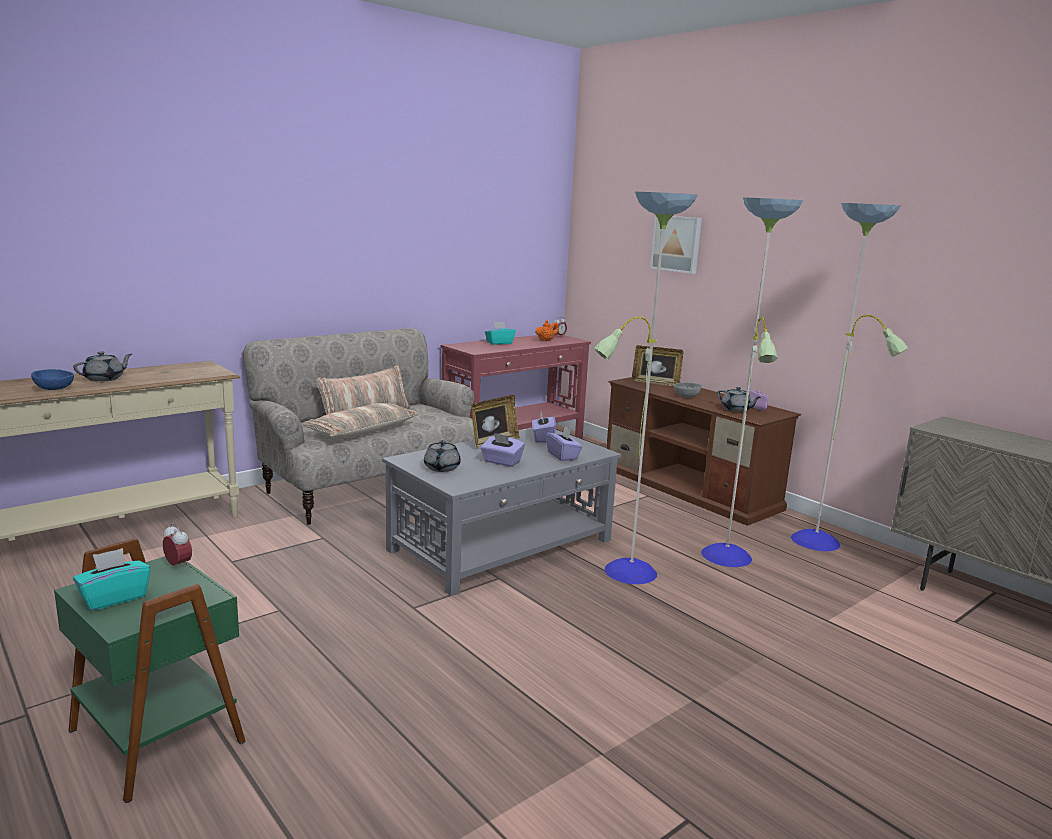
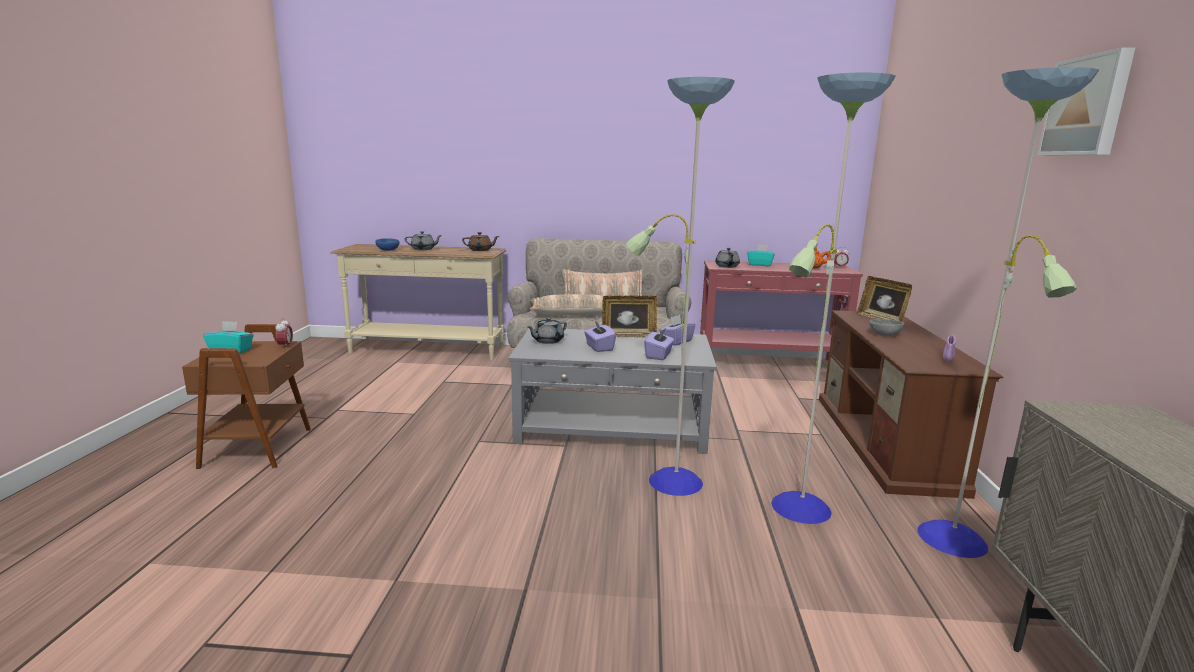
camera: 45 degrees right, 0 degrees up
green side table [54,538,245,803] -> brown side table [182,324,311,469]
picture [650,215,702,274] -> picture moved to [1037,47,1135,155]
grey teapot [717,387,761,412] -> grey teapot moved to [715,248,740,268]
none -> brown teapot [462,232,500,251]

